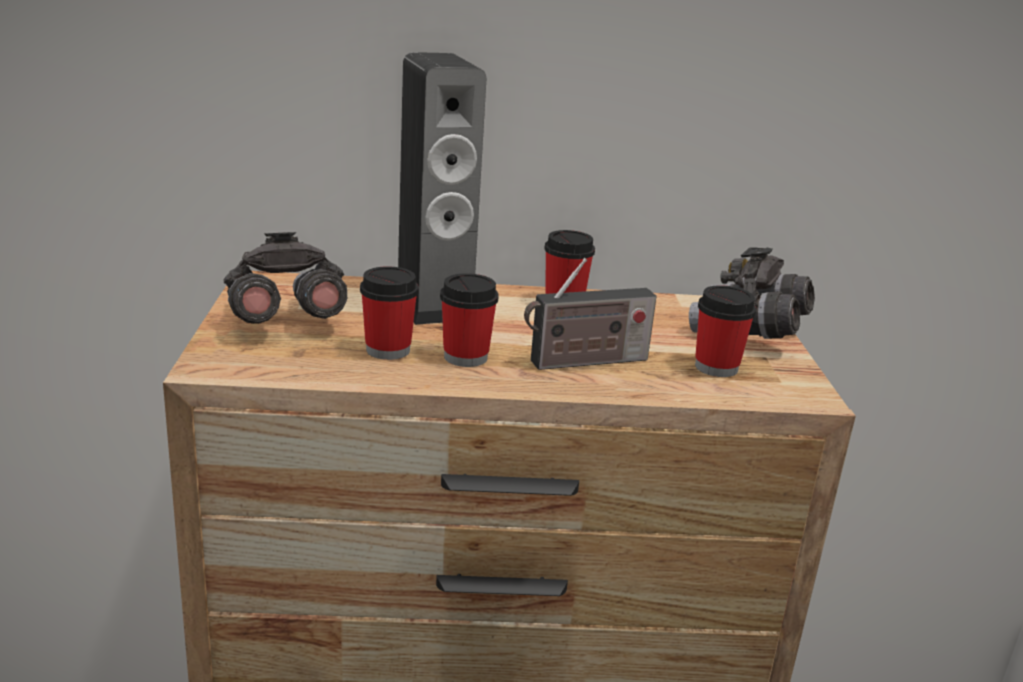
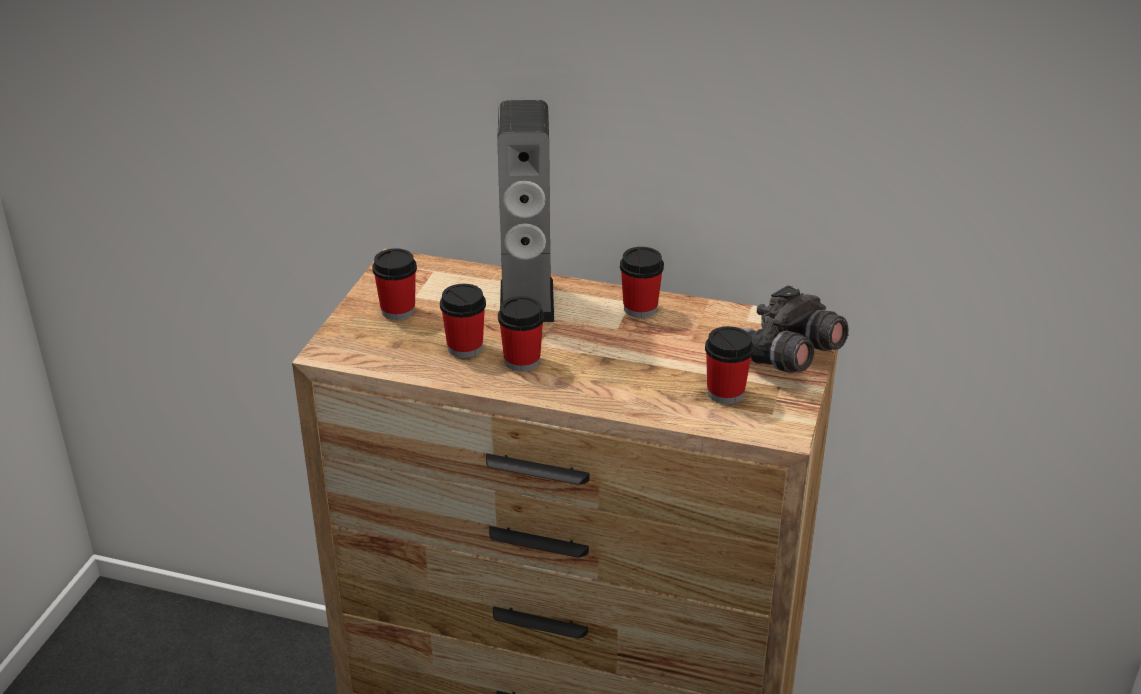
camera: 20 degrees right, 10 degrees up
grey binoculars [223,232,347,324] -> cup [372,248,417,320]
radio [524,258,657,370] -> none

